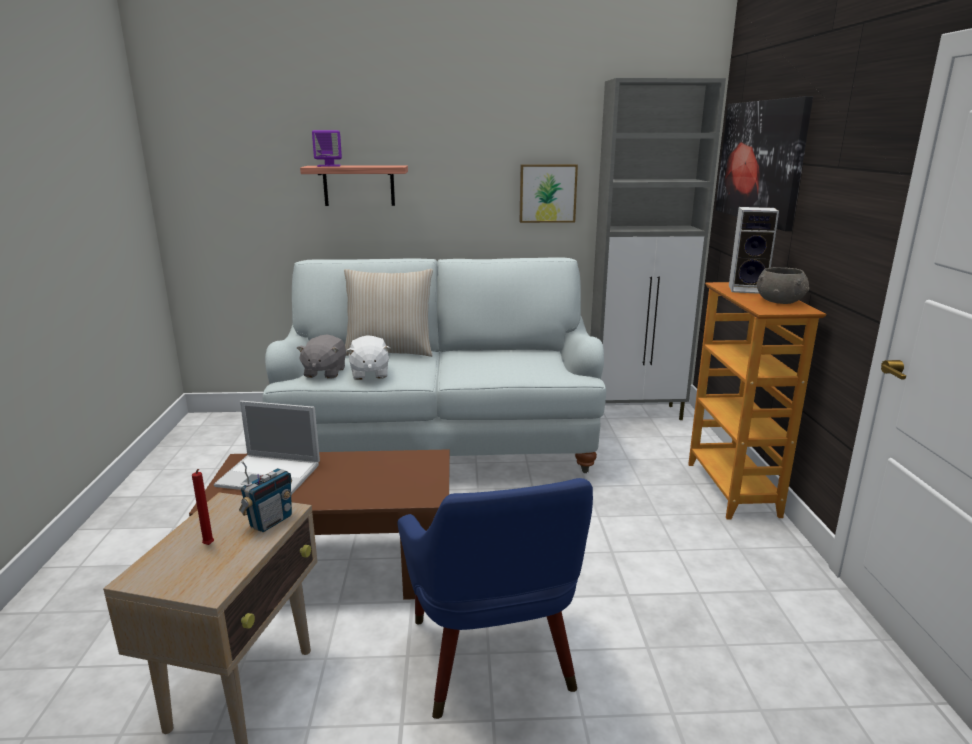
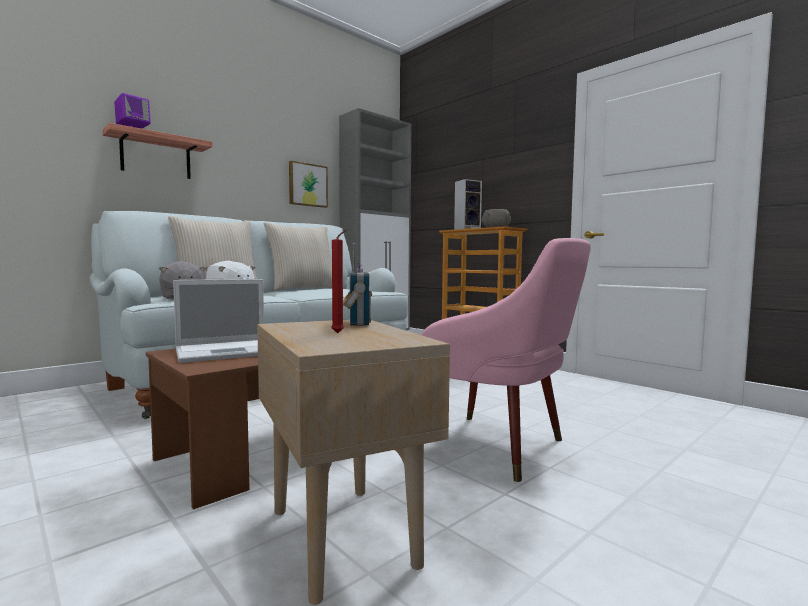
camera: 40 degrees left, 15 degrees down
blue armchair [398,478,593,719] -> pink armchair [421,238,591,482]
picture [715,96,813,231] -> none
none -> beige pillow [264,223,332,290]

